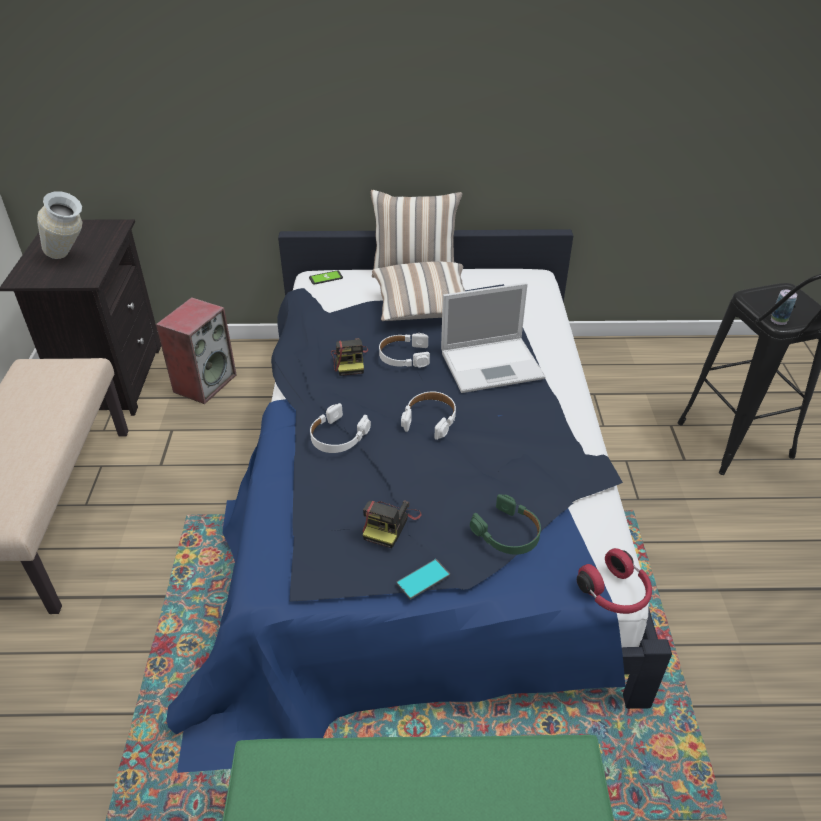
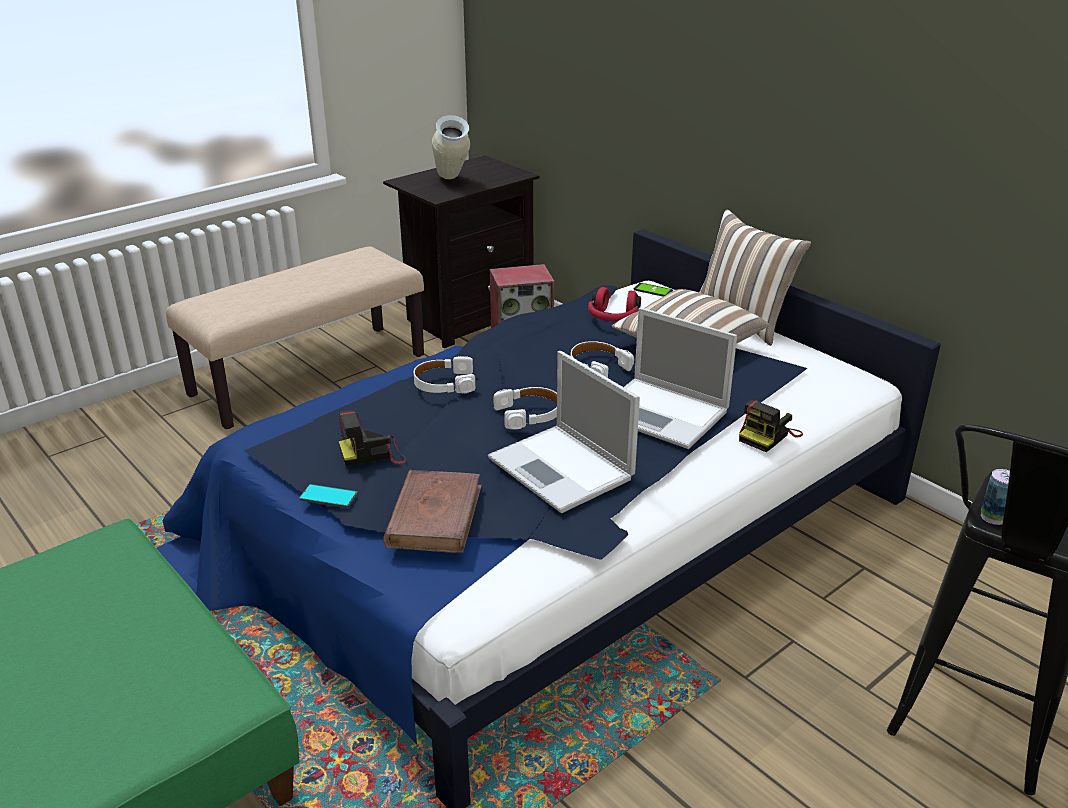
camera: 50 degrees right, 10 degrees down
camera [331,338,368,376] -> camera moved to [739,400,803,452]
green headphones [470,494,541,555] -> brown book [383,470,482,553]
red headphones [577,548,652,614] -> red headphones moved to [588,287,641,321]
none -> laptop [488,351,640,513]

